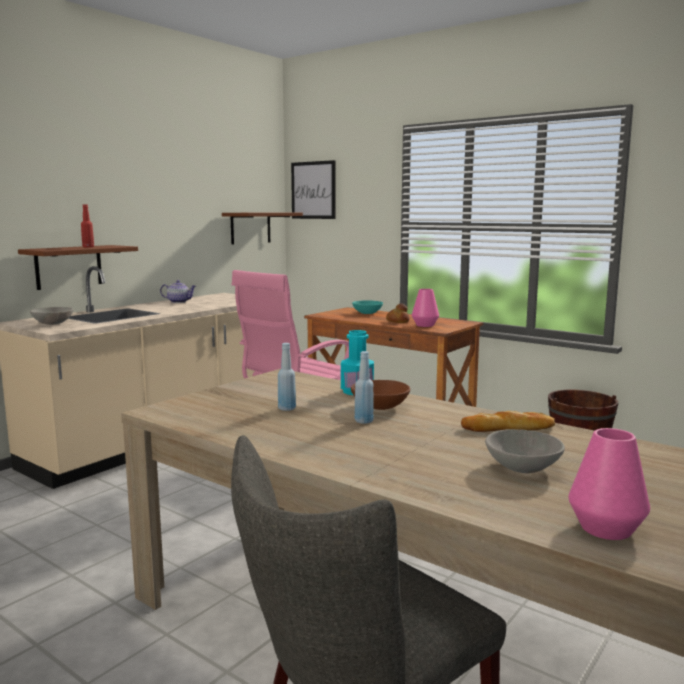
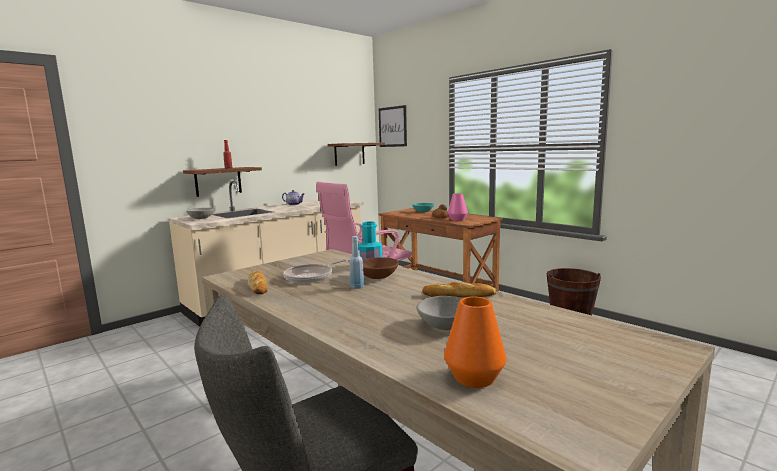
camera: 10 degrees right, 0 degrees up
blue bottle [278,343,296,411] -> frying pan [283,259,346,283]
pink vase [568,428,650,540] -> orange vase [444,297,507,388]
none -> bread [247,271,268,294]

